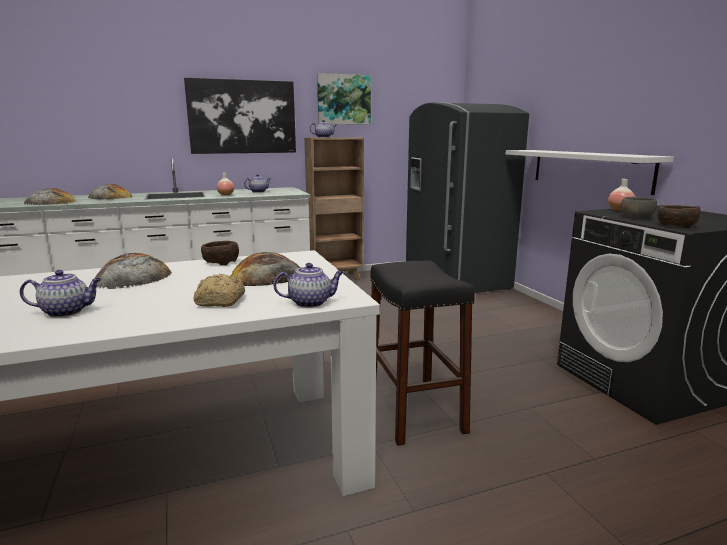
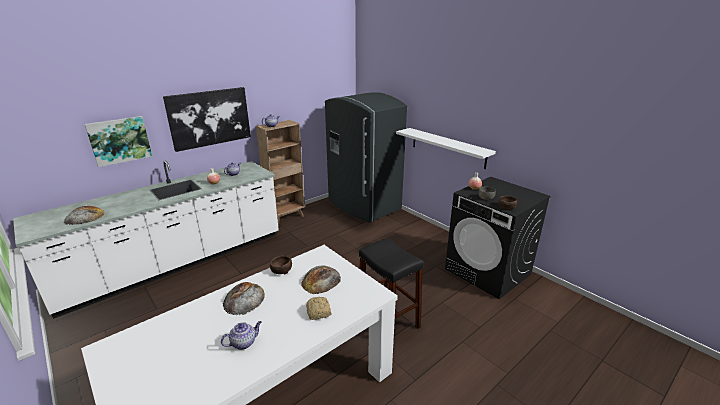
camera: 20 degrees left, 10 degrees up
bread [88,184,132,199] -> none
teapot [274,263,344,308] -> none
picture [317,73,371,124] -> picture moved to [85,116,152,167]

